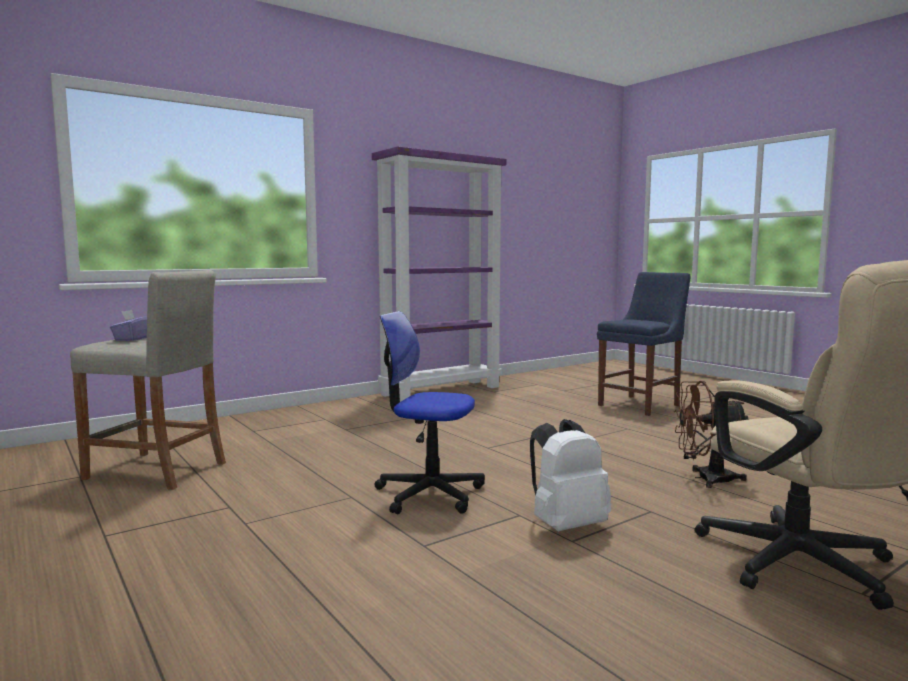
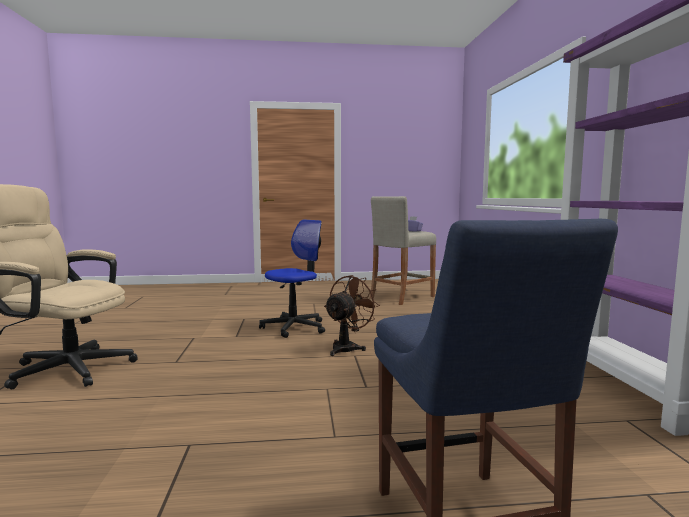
camera: 120 degrees right, 0 degrees up
white backpack [530,419,611,531] -> none
brown fan [674,381,748,488] -> brown fan moved to [324,275,380,356]

